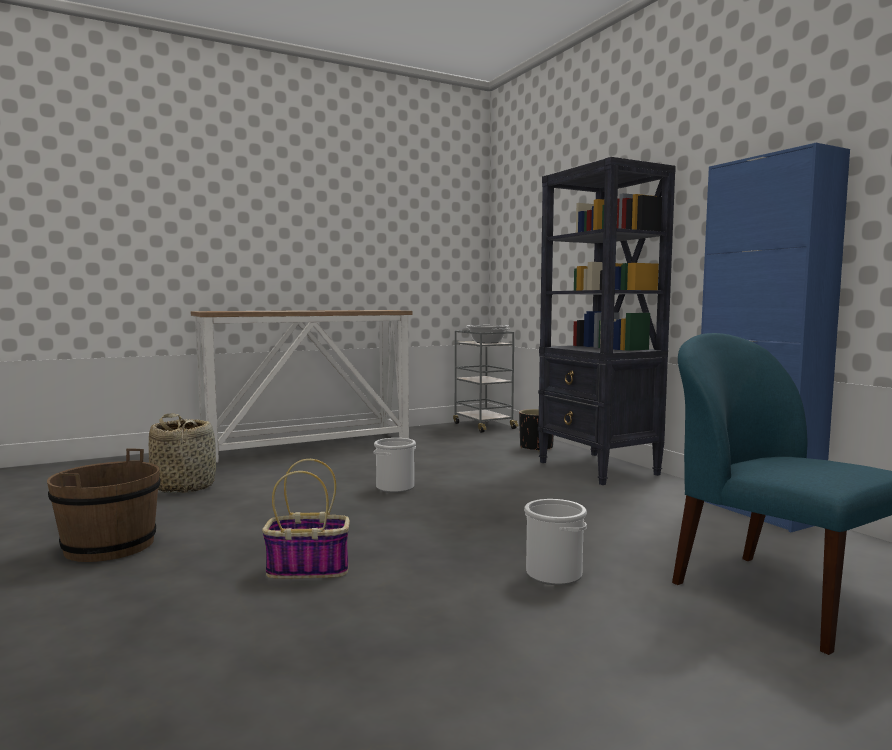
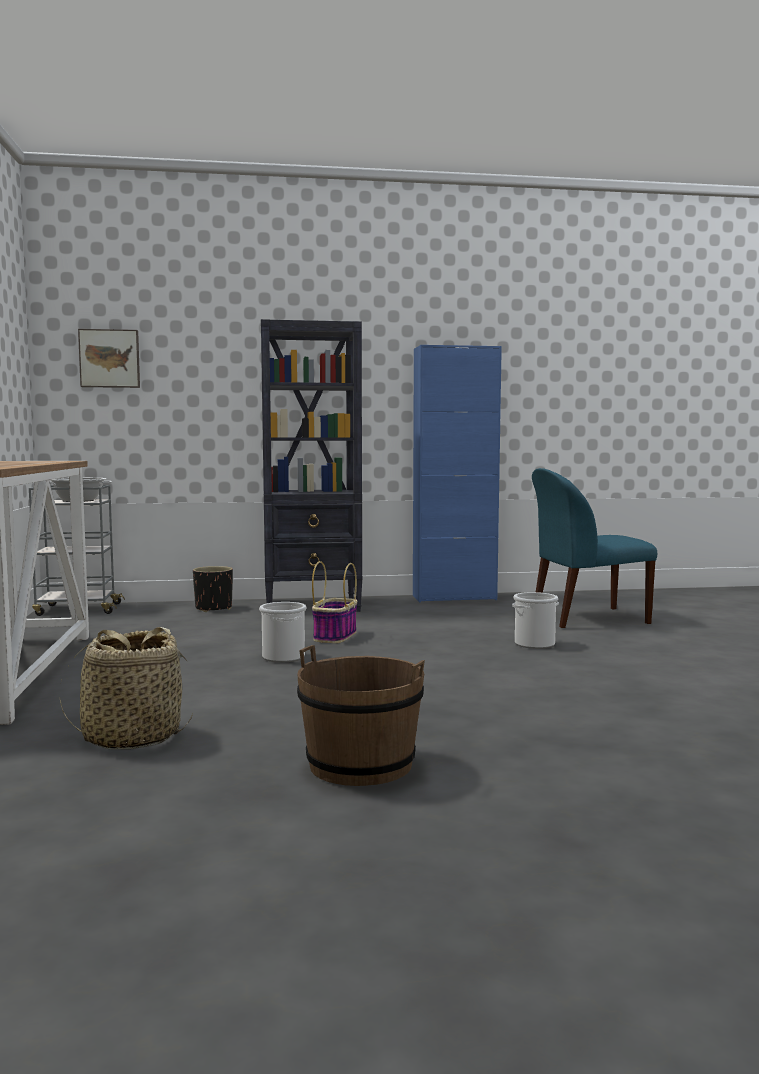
camera: 70 degrees left, 0 degrees up
basket [262,459,350,579] -> basket moved to [312,561,357,643]
none -> picture [78,329,140,388]

